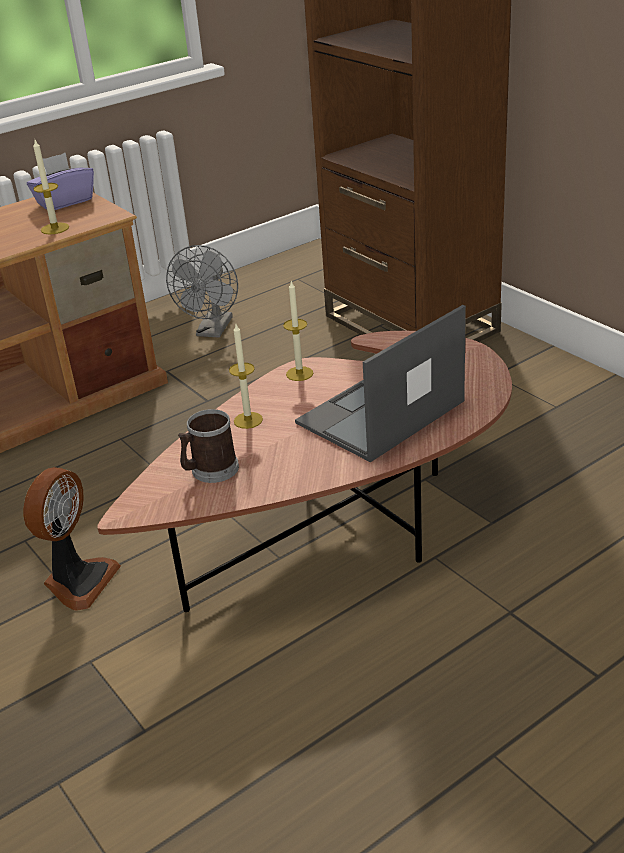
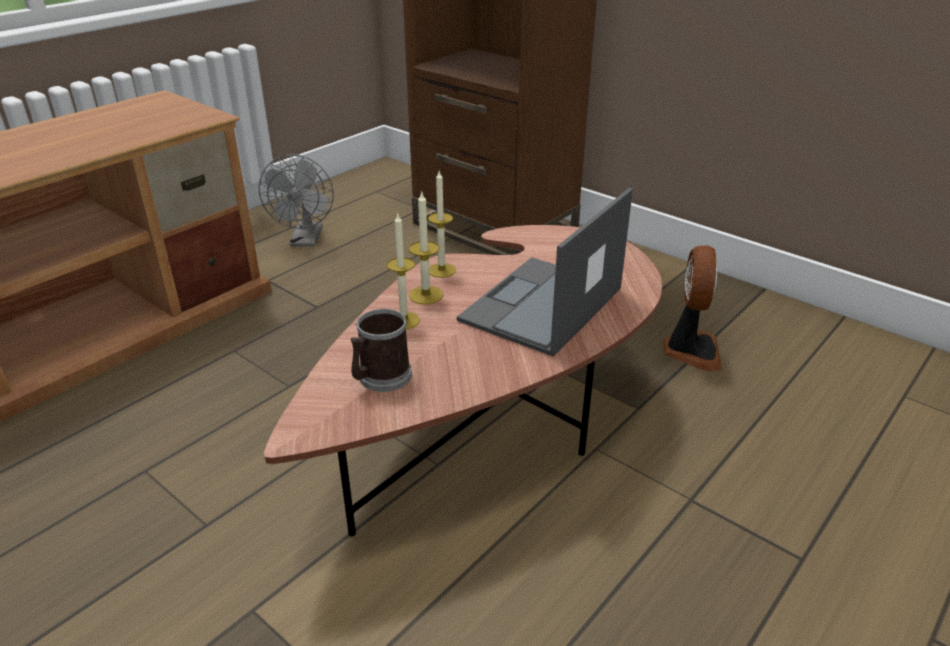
camera: 15 degrees left, 0 degrees up
fan [23,467,121,611] -> fan moved to [663,246,722,372]
purple tissue box [27,153,94,210] -> none
candle [33,140,69,234] -> candle moved to [409,192,443,305]

